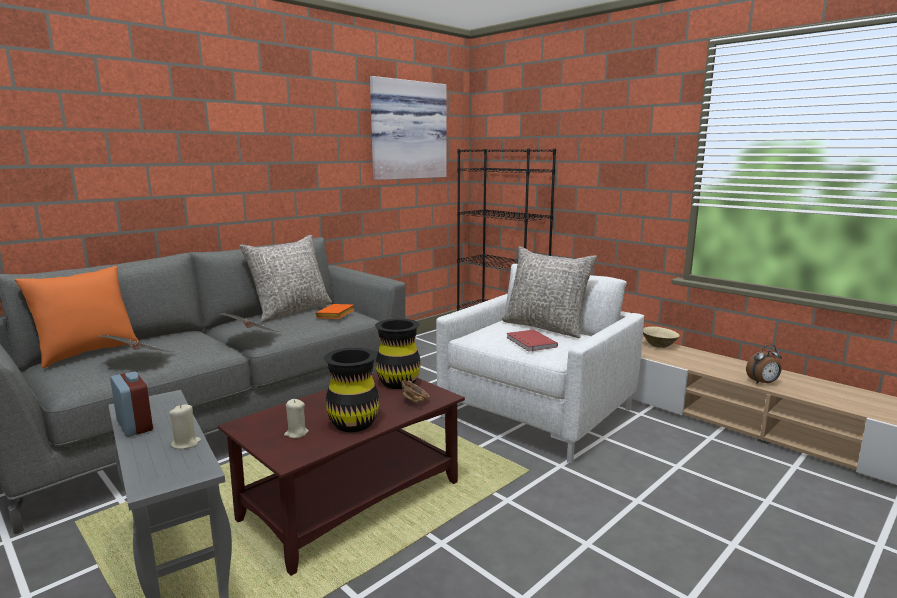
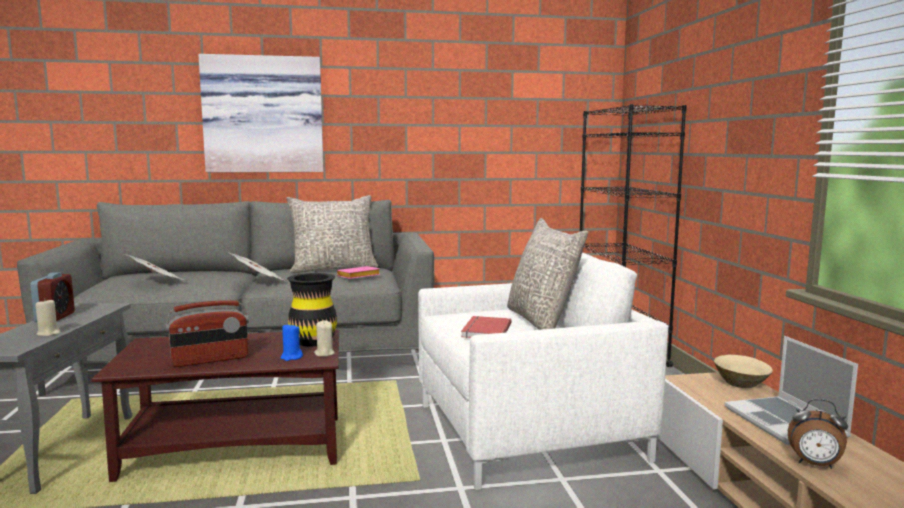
camera: 35 degrees right, 5 degrees down
orange pillow [15,266,139,368] -> none
beige candle [284,399,309,438] -> beige candle moved to [314,320,335,357]
orange book [316,304,354,319] -> pink book [337,266,380,279]
black vase [324,348,379,432] -> radio [165,300,249,367]
picture [370,76,447,180] -> picture moved to [198,54,324,172]
bowl [402,380,429,402] -> blue candle [281,323,303,361]
none -> laptop [724,336,858,445]

